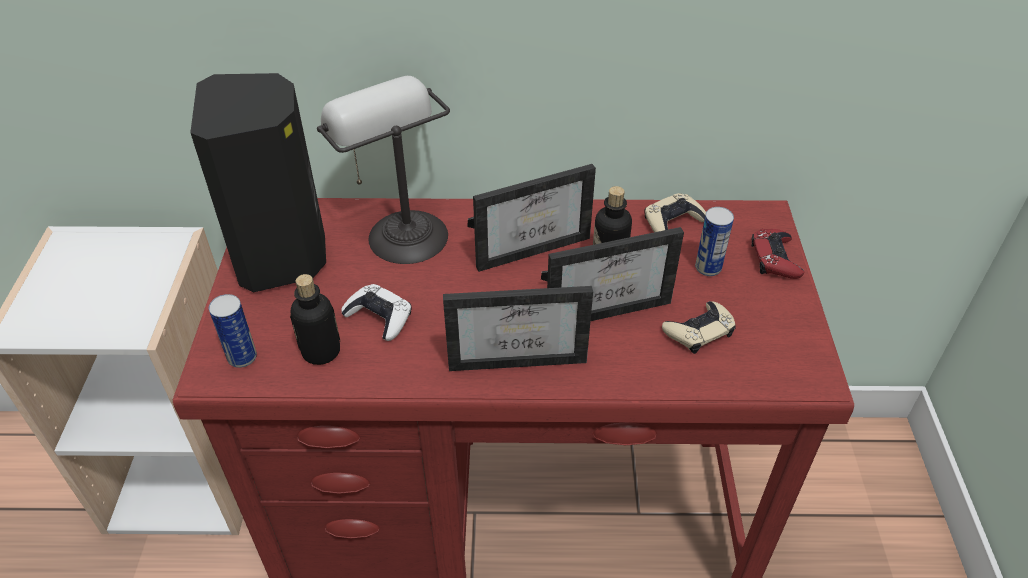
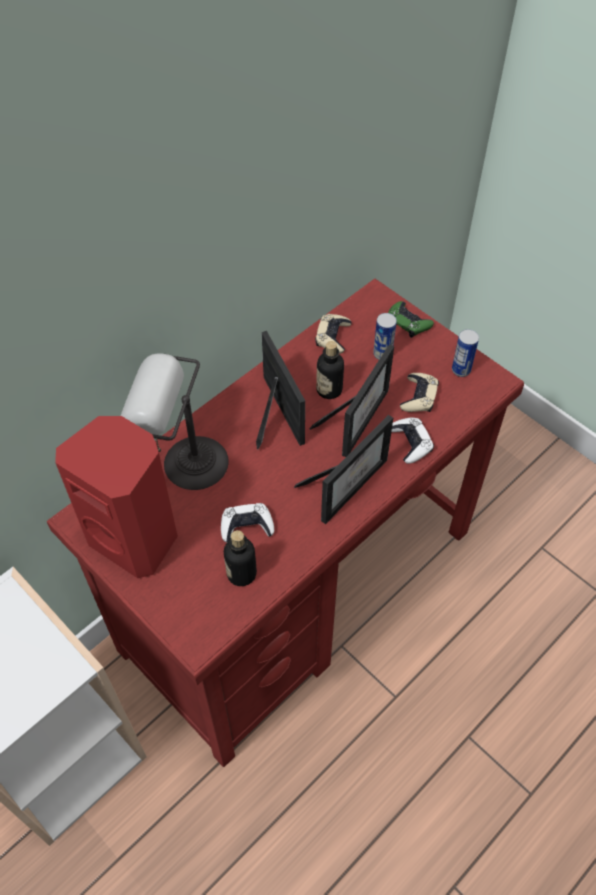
camera: 45 degrees left, 10 degrees up
black speaker [190,73,326,293] -> red speaker [55,416,178,578]
can [209,294,257,368] -> can moved to [452,329,479,377]
picture frame [468,164,596,272] -> picture frame turned 45 degrees counterclockwise [256,331,305,449]
red game controller [751,229,805,279] -> green game controller [388,301,434,338]
none -> white game controller [391,417,434,464]

